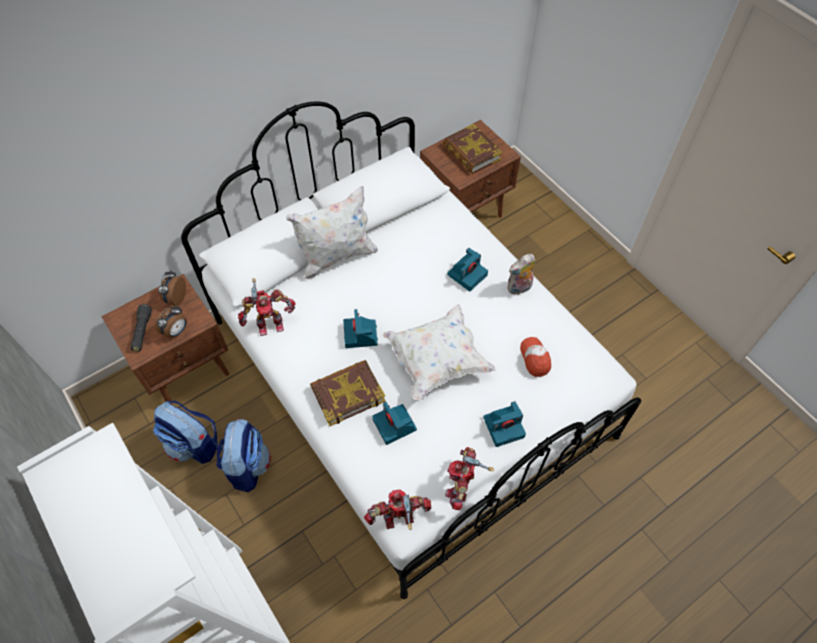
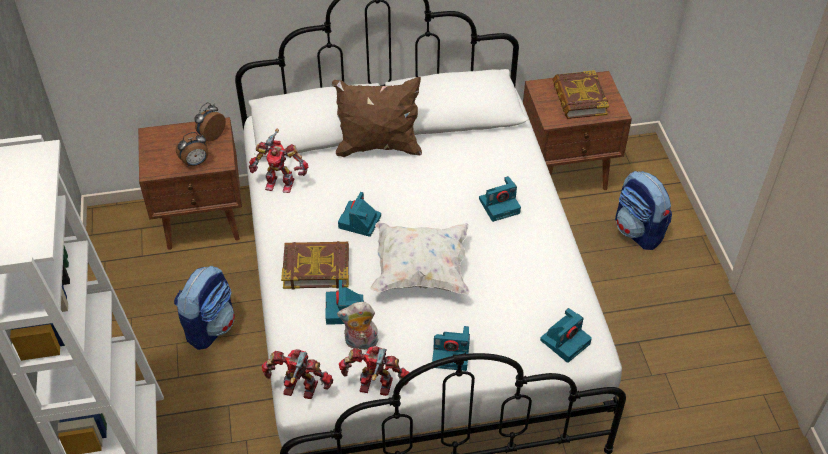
camera: 25 degrees right, 10 degrees down
black flashlight [131,304,152,352] -> none
backpack [153,400,218,464] -> backpack moved to [615,171,672,250]
white pillow [286,186,378,279] -> brown pillow [332,77,422,157]
toy robot [445,447,494,510] -> toy robot turned 60 degrees clockwise [339,346,410,396]
plush toy [507,254,535,295] -> plush toy moved to [337,302,378,350]
cap [520,337,551,377] -> none
none -> camera [540,308,592,363]

